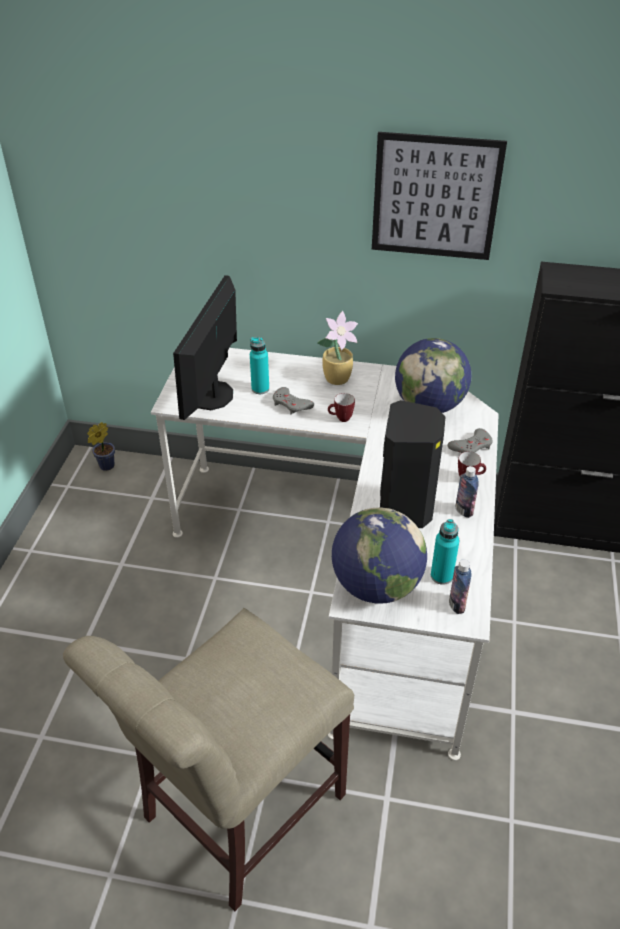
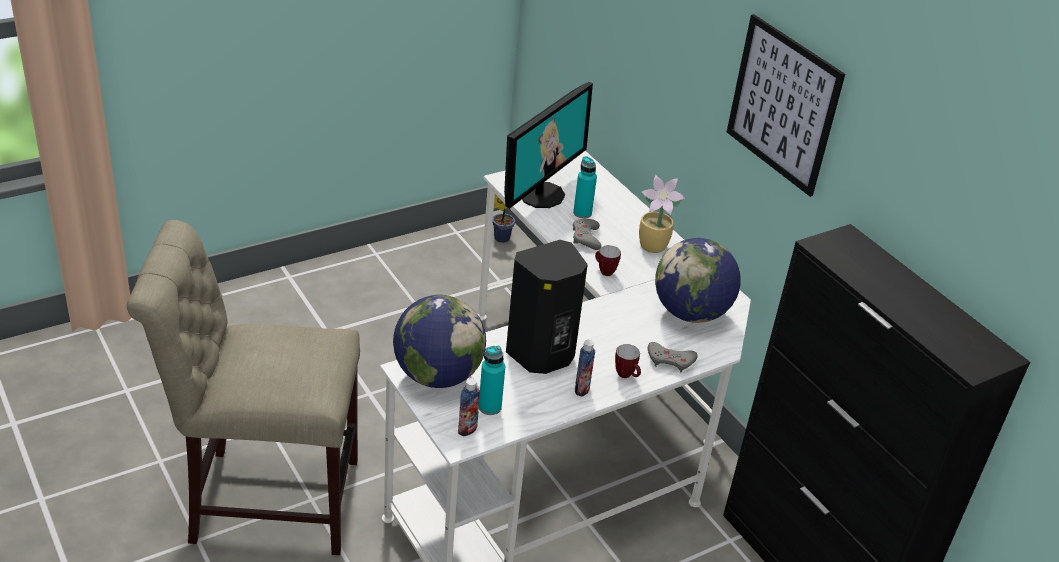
camera: 45 degrees right, 5 degrees down
monitor [173,275,237,420] -> monitor turned 150 degrees clockwise [504,82,593,208]

